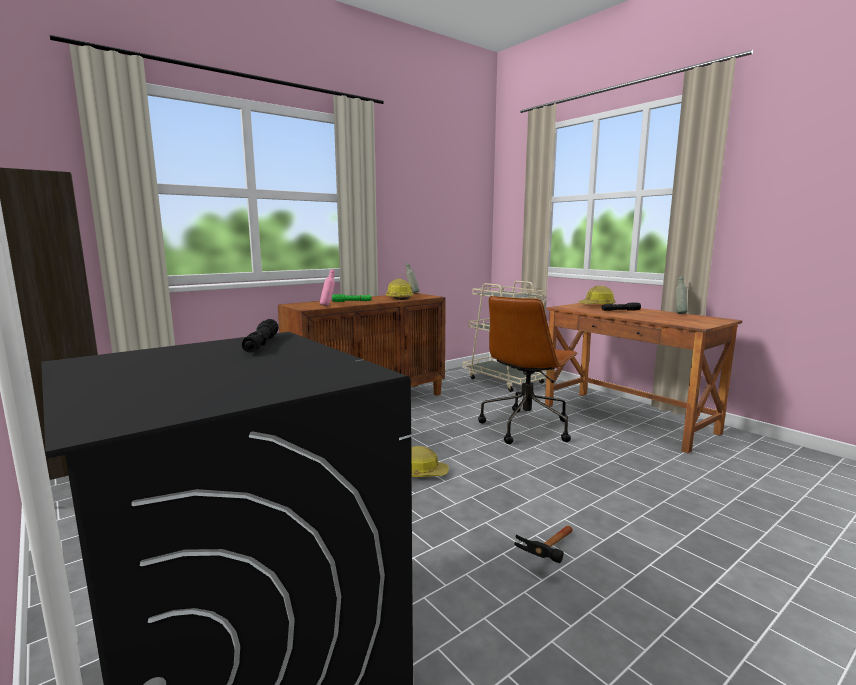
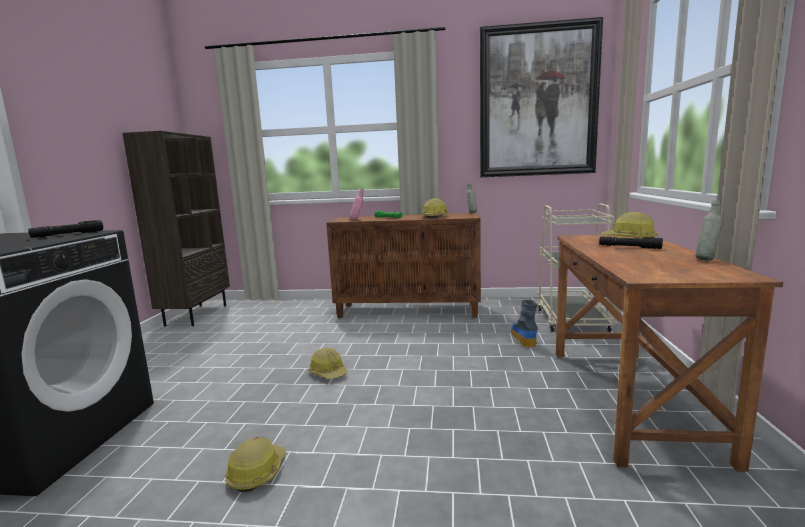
camera: 45 degrees right, 0 degrees up
brown office chair [478,296,578,444] -> none
hammer [514,526,573,563] -> hard hat [225,437,286,492]
none -> picture [480,17,603,177]
none -> boot [511,299,538,348]

